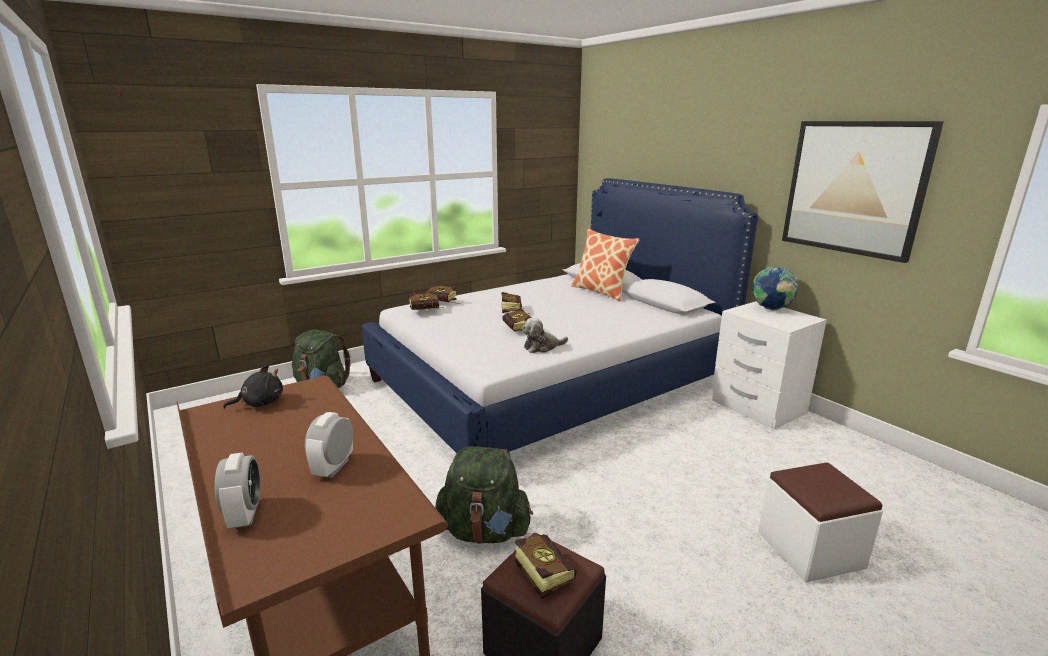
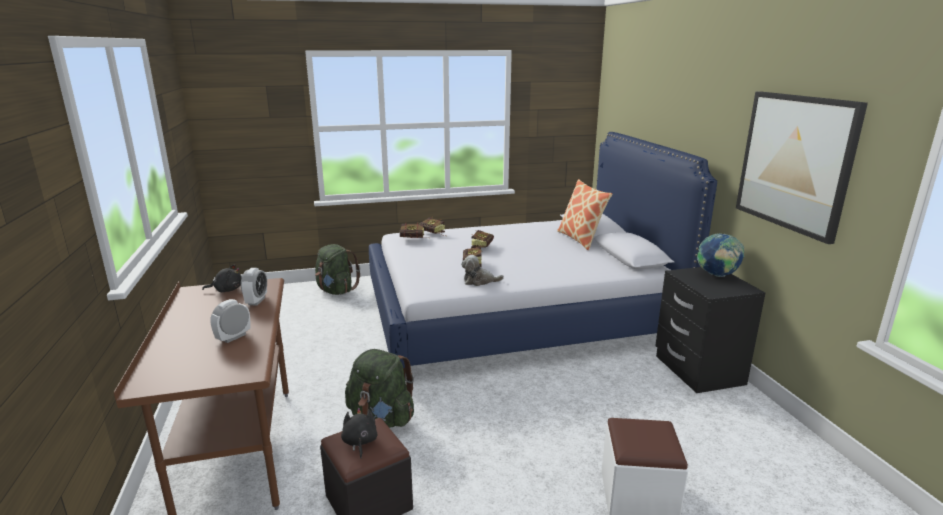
camera: 20 degrees right, 0 degrees up
alarm clock [215,453,261,528] -> alarm clock moved to [241,268,267,305]
book [515,534,577,599] -> black plush toy [341,408,378,458]
white nightstand [712,301,827,430] -> black nightstand [655,267,765,393]

